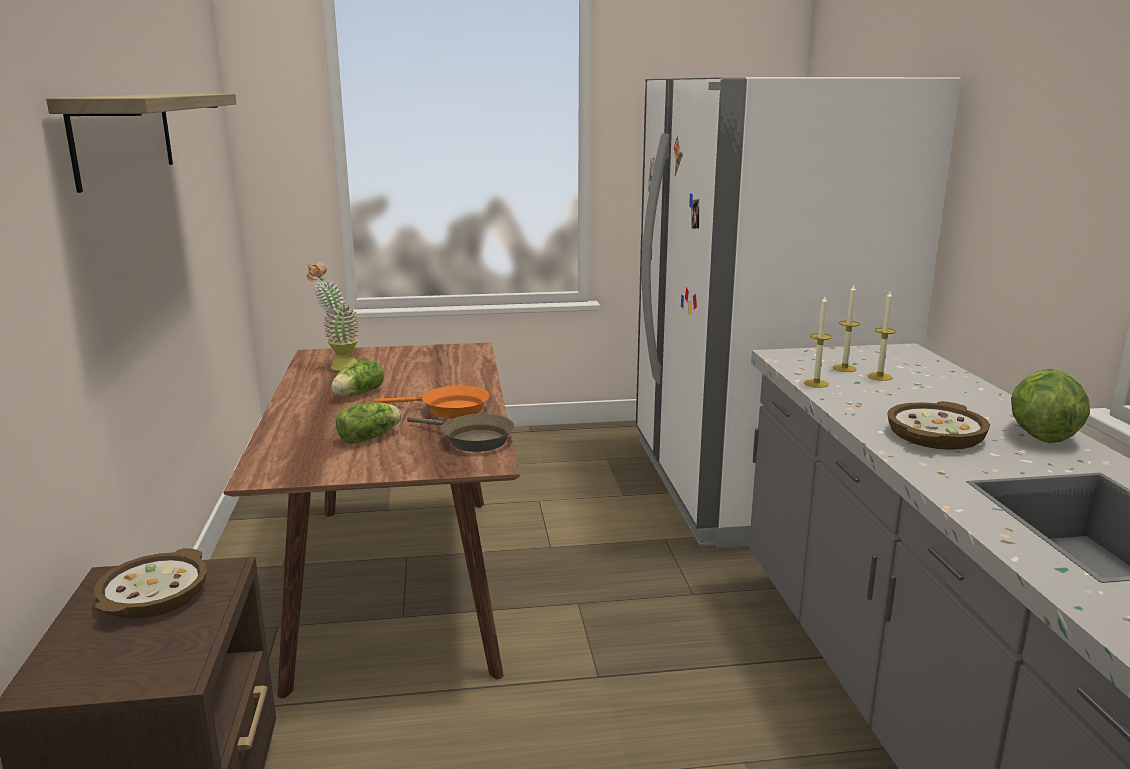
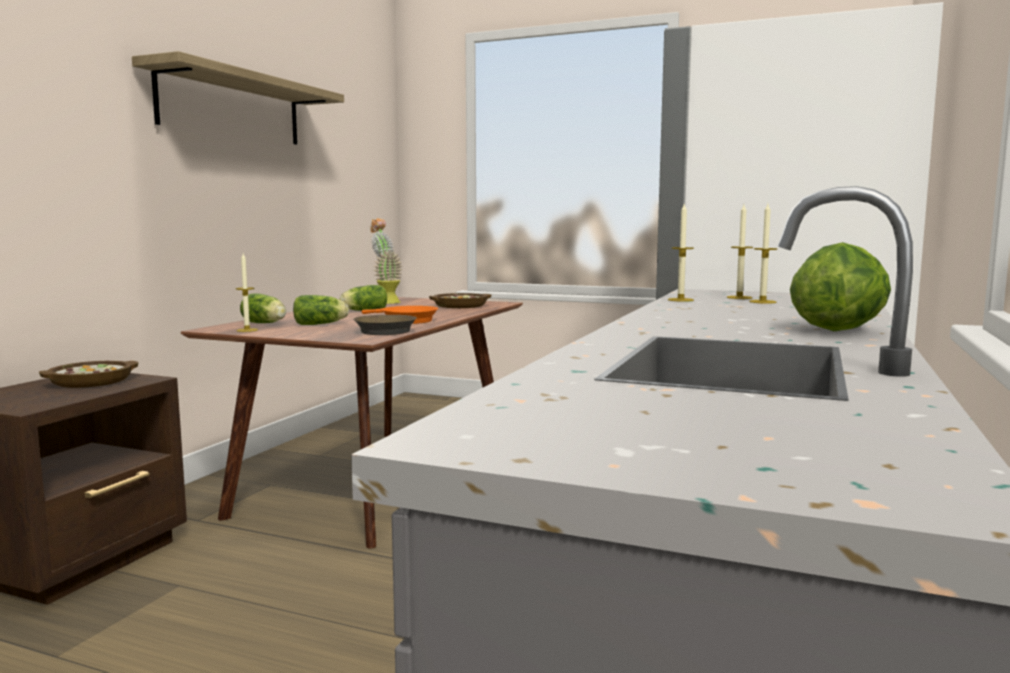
camera: 30 degrees right, 10 degrees down
bowl [887,401,990,450] -> bowl moved to [429,293,491,308]
none -> candle [236,254,258,332]
none -> lettuce [240,293,286,323]

